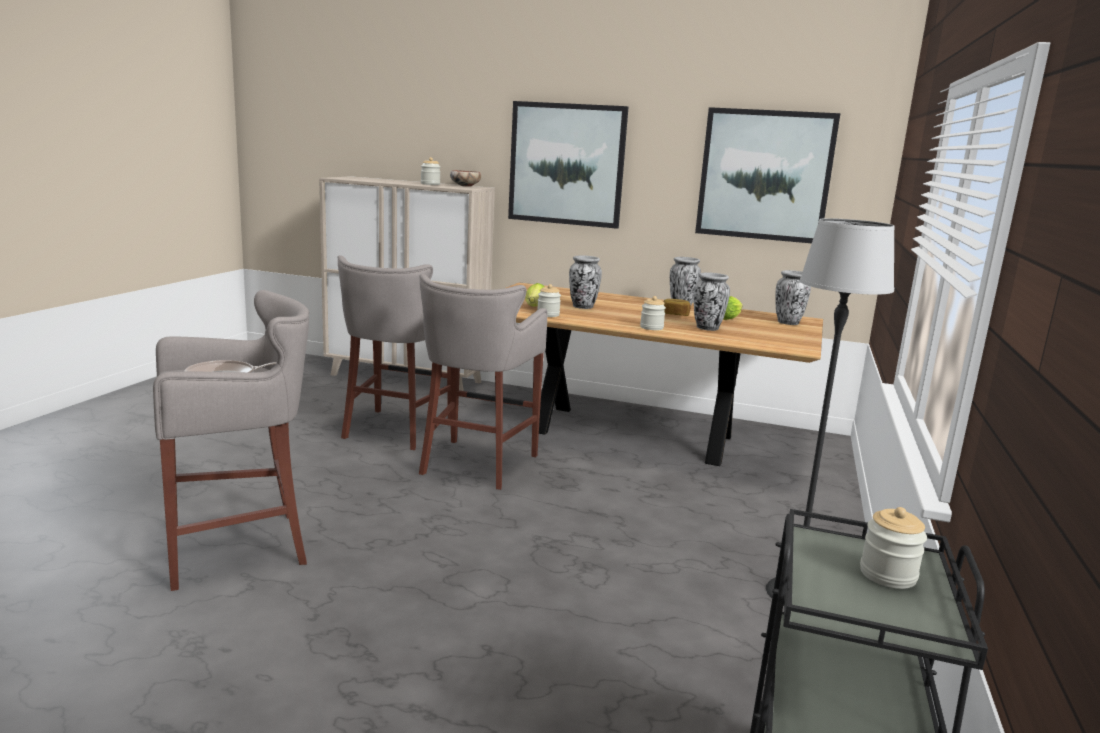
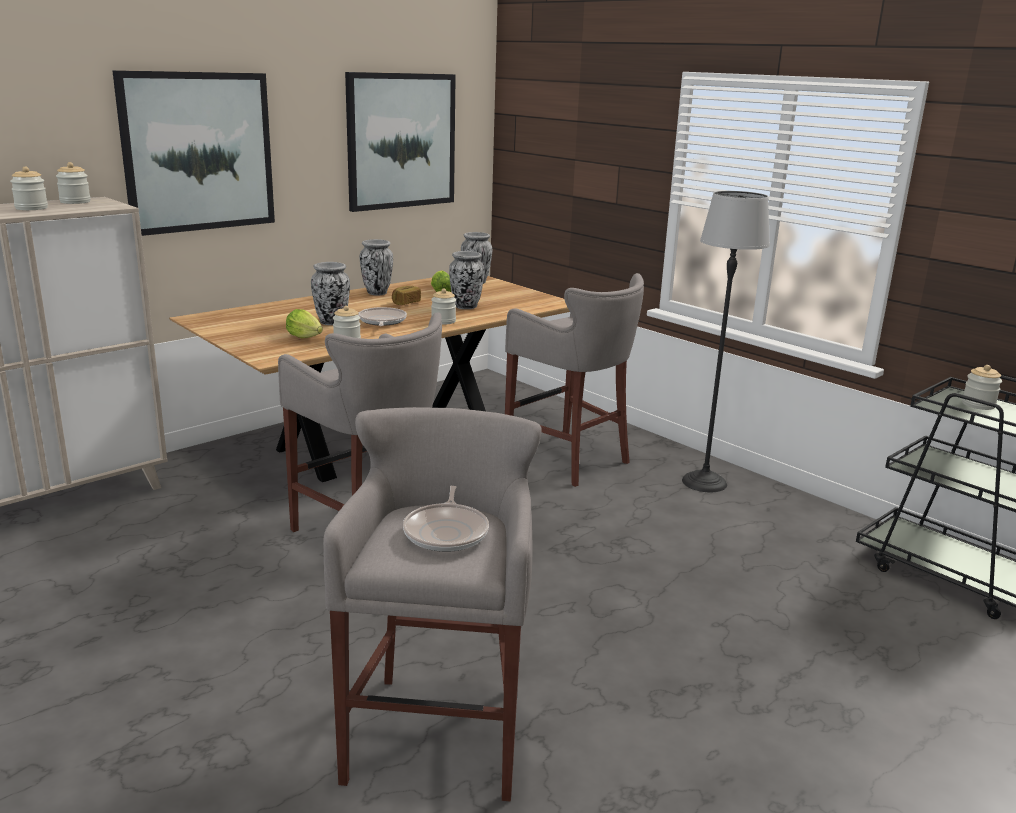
camera: 60 degrees left, 5 degrees up
grey stool [337,255,451,450] -> grey stool moved to [505,273,644,487]
bowl [450,170,481,187] -> jar [56,162,91,204]
none -> frying pan [358,307,407,326]

